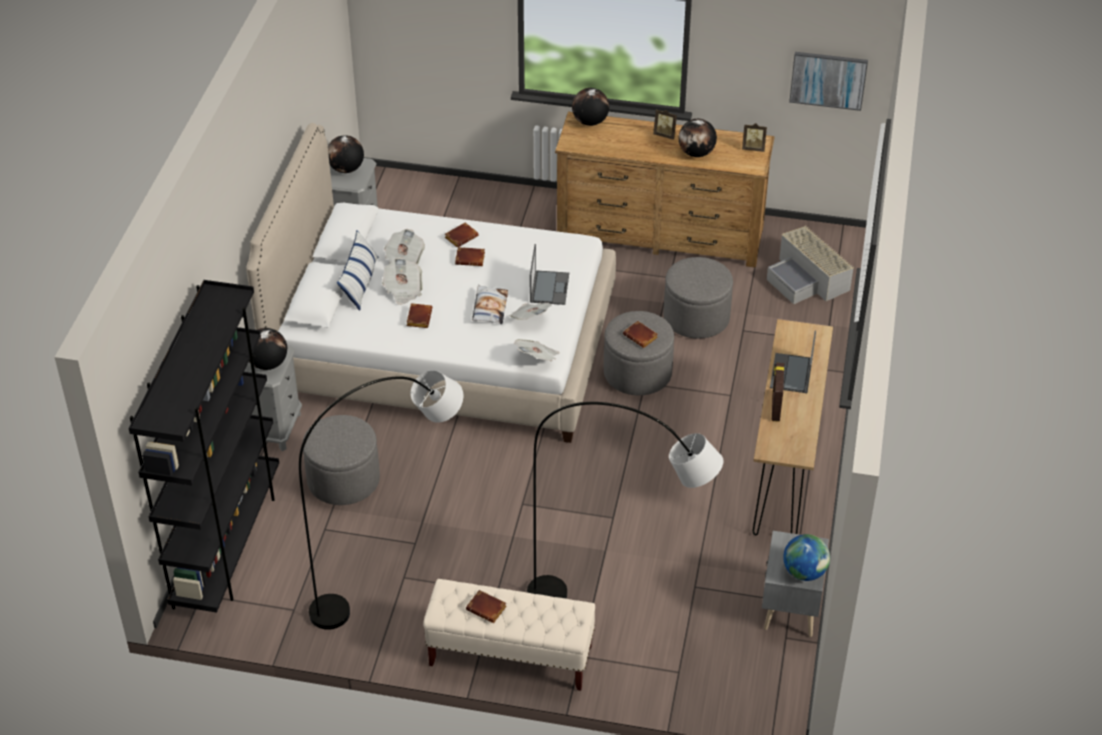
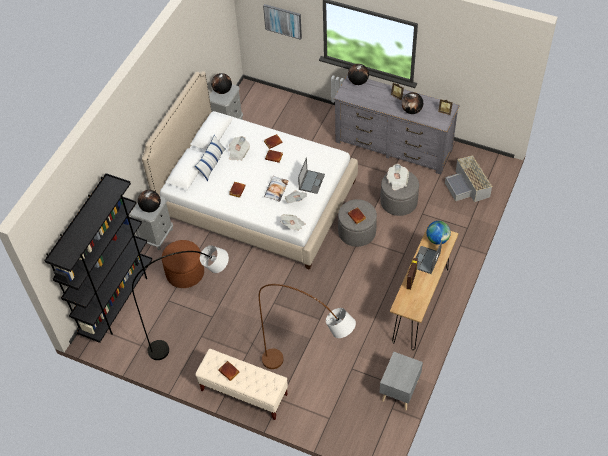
camera: 15 degrees right, 10 degrees up
grey ottoman [303,415,380,505] -> brown ottoman [162,240,204,288]
newspaper [382,257,423,305] -> newspaper moved to [386,164,409,191]
grey floor lamp [527,402,723,599] -> brown floor lamp [259,284,356,369]
brown dresser [555,112,775,268] -> grey dresser [334,74,460,175]
globe [783,534,830,581] -> globe moved to [427,221,451,245]
picture [789,52,868,111] -> picture moved to [263,4,302,40]

